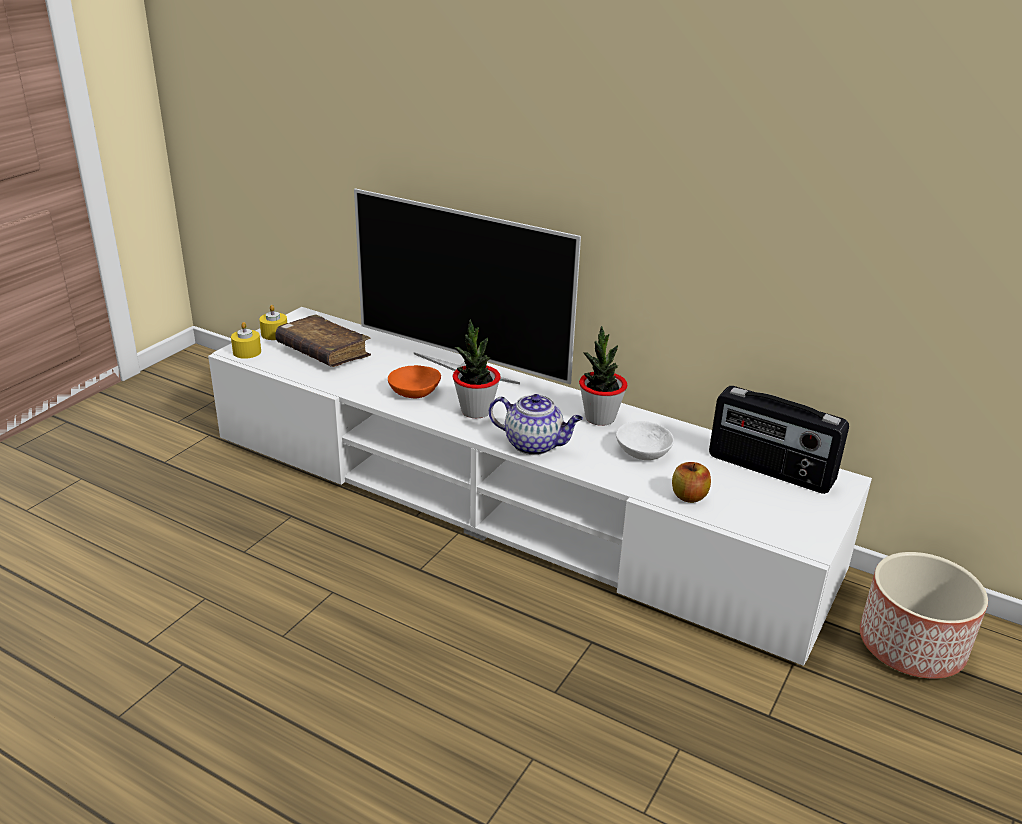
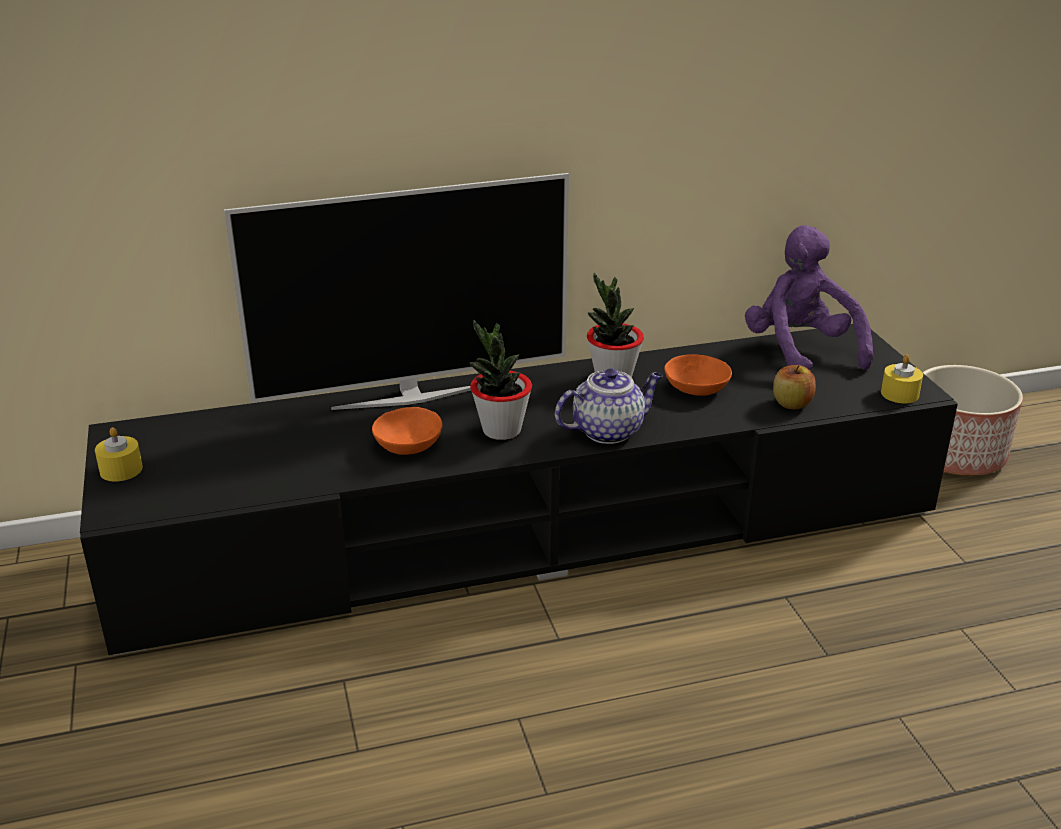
camera: 45 degrees left, 0 degrees up
white tv stand [208,307,872,666] -> black tv stand [80,324,958,655]
yellow candle [231,322,261,359] -> yellow candle moved to [881,354,923,403]
brown book [275,314,371,367] -> none
white bowl [616,421,674,460] -> orange bowl [664,354,732,396]
radio [709,386,849,494] -> purple plush toy [745,225,873,371]

